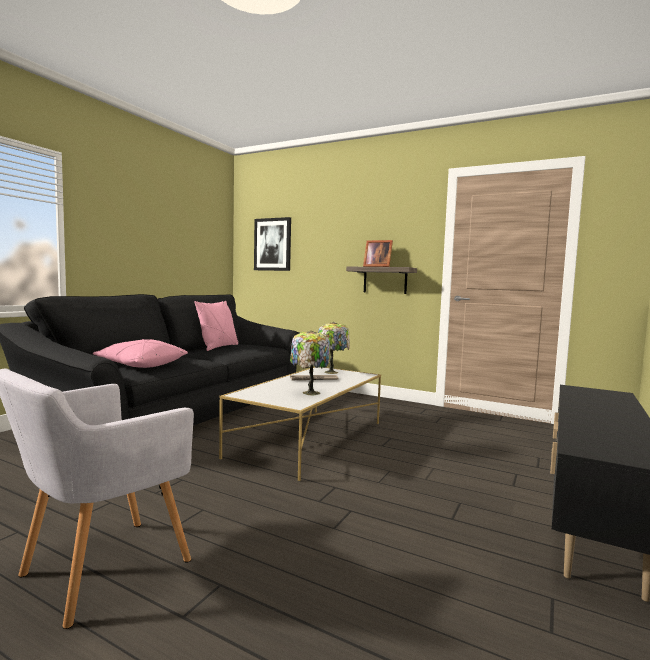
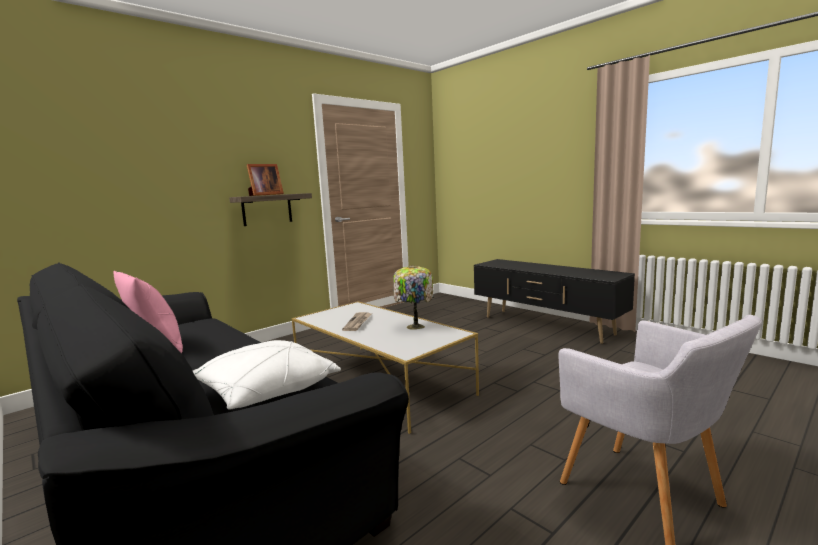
camera: 70 degrees left, 5 degrees up
pink pillow [93,339,188,368] -> white pillow [193,340,341,410]
picture [254,217,291,271] -> none
table lamp [318,322,350,374] -> none

